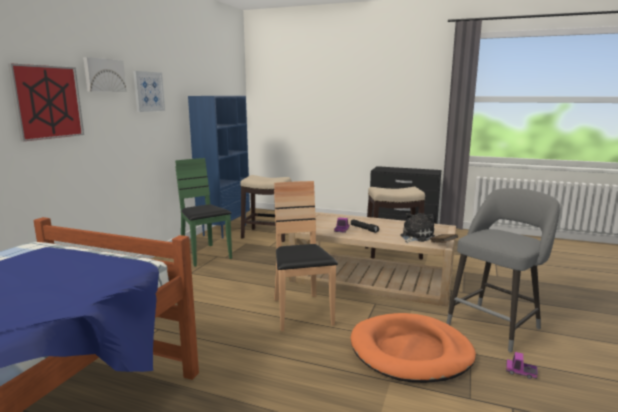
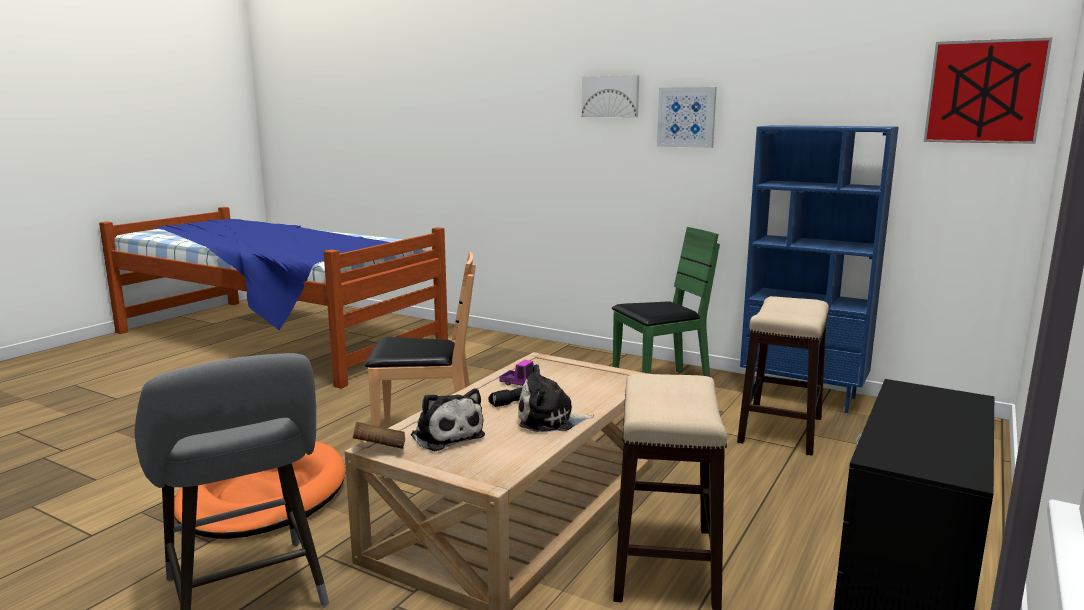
camera: 100 degrees right, 0 degrees up
picture [8,63,84,141] -> picture moved to [924,37,1053,144]
toy truck [506,352,538,379] -> none
none -> plush toy [518,364,595,432]

